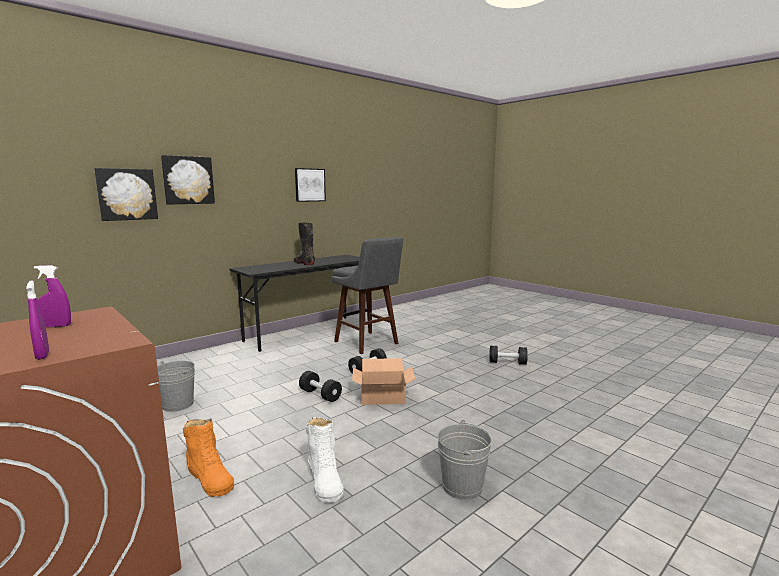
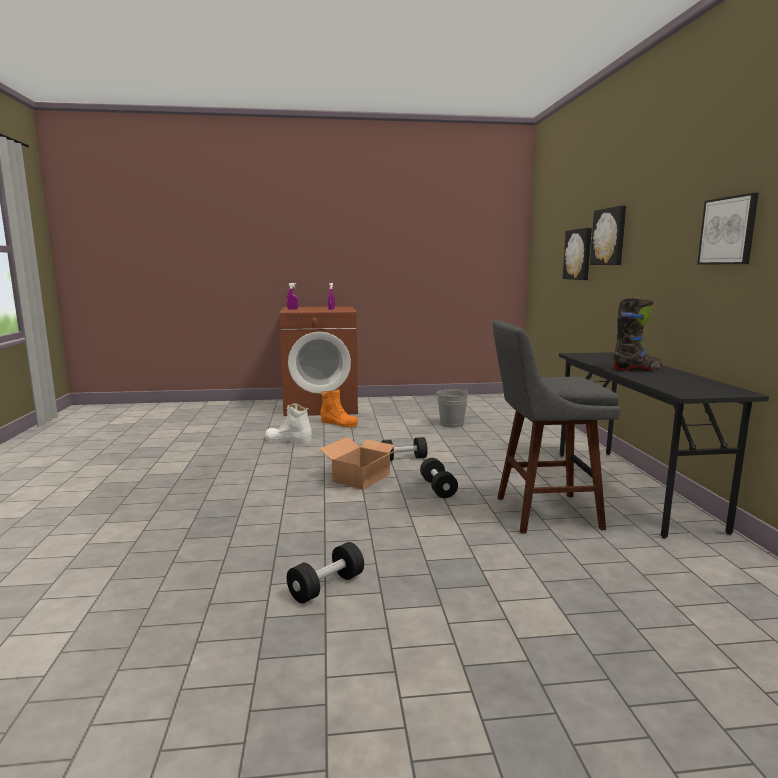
camera: 125 degrees right, 0 degrees up
orange boot [183,419,234,497] -> orange boot turned 135 degrees counterclockwise [321,389,358,428]
grey bucket [438,420,492,500] -> none

